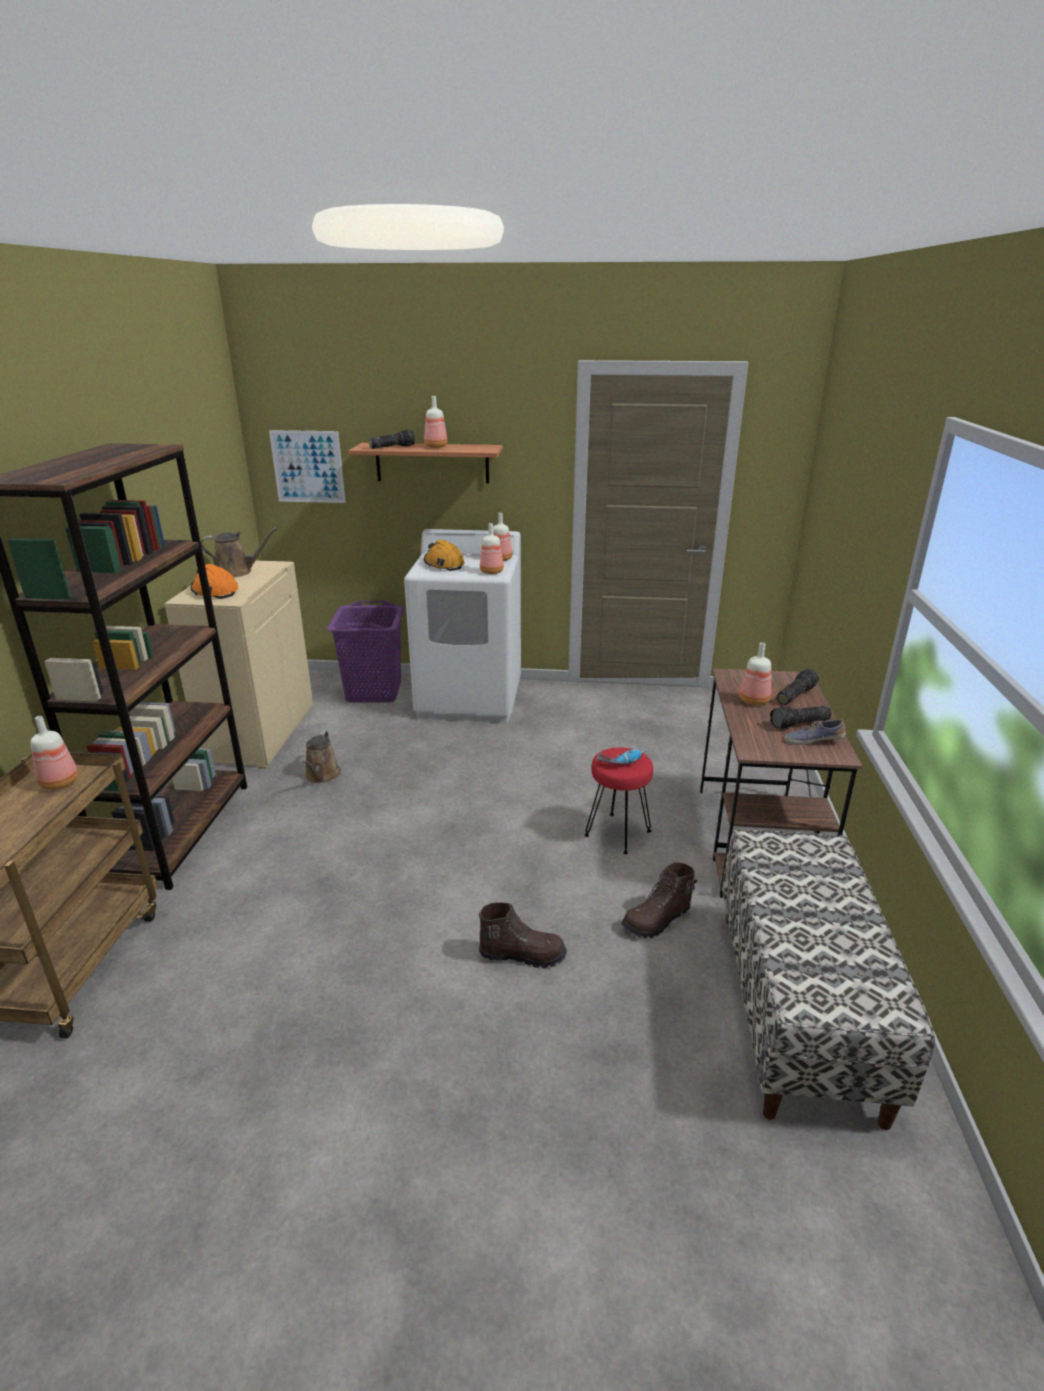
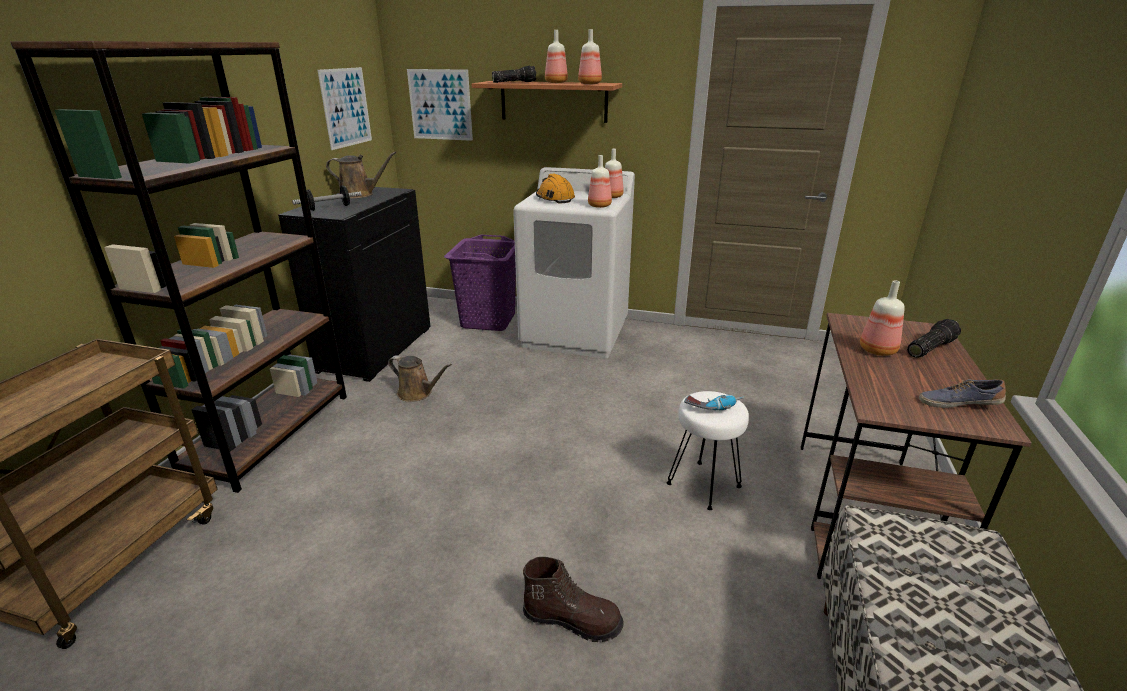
camera: 10 degrees right, 0 degrees up
bottle [30,716,78,790] -> bottle moved to [578,29,602,84]
beige cabinet [164,561,313,769] -> black cabinet [278,187,431,382]
orange hard hat [191,564,238,599] -> dumbbell [292,185,361,211]
brown watering can [302,731,341,783] -> brown watering can turned 75 degrees counterclockwise [388,356,452,402]
red stool [585,747,653,854] -> white stool [667,391,749,510]
brown boot [621,863,697,938] -> none
flashlight [770,706,832,728] -> none
none -> picture [317,67,372,150]

